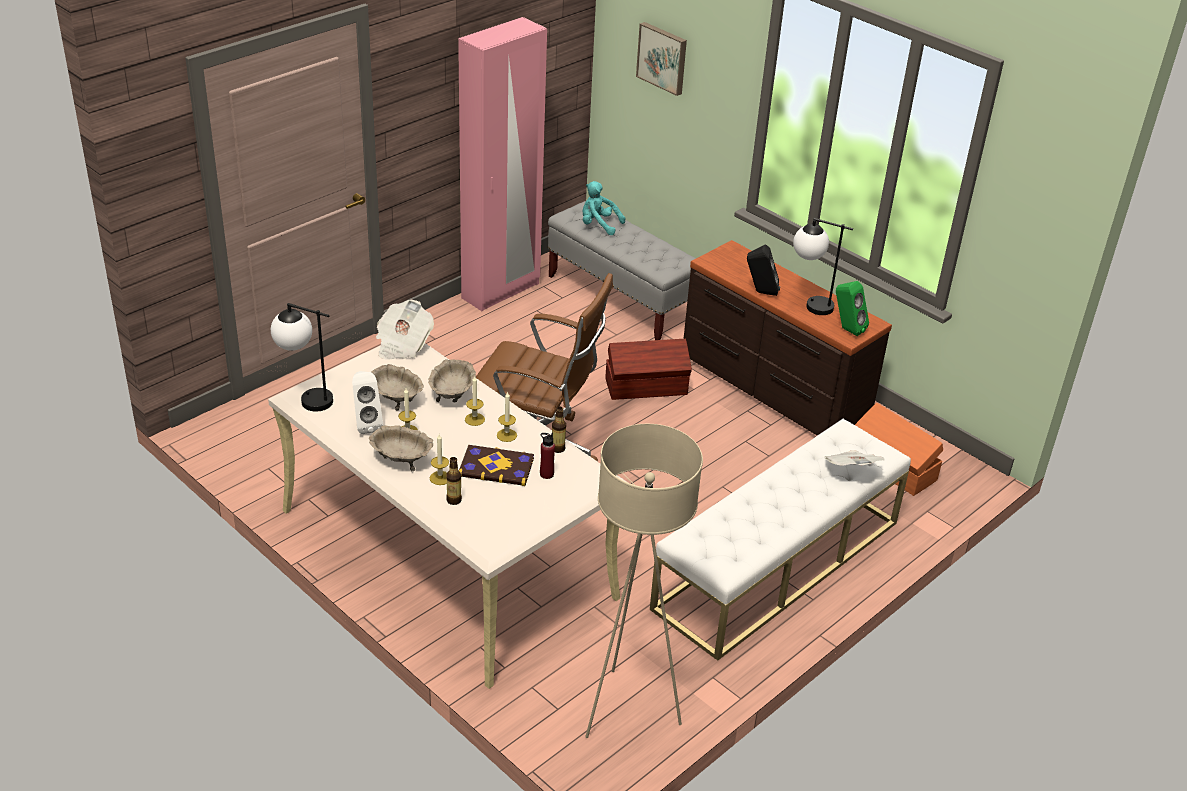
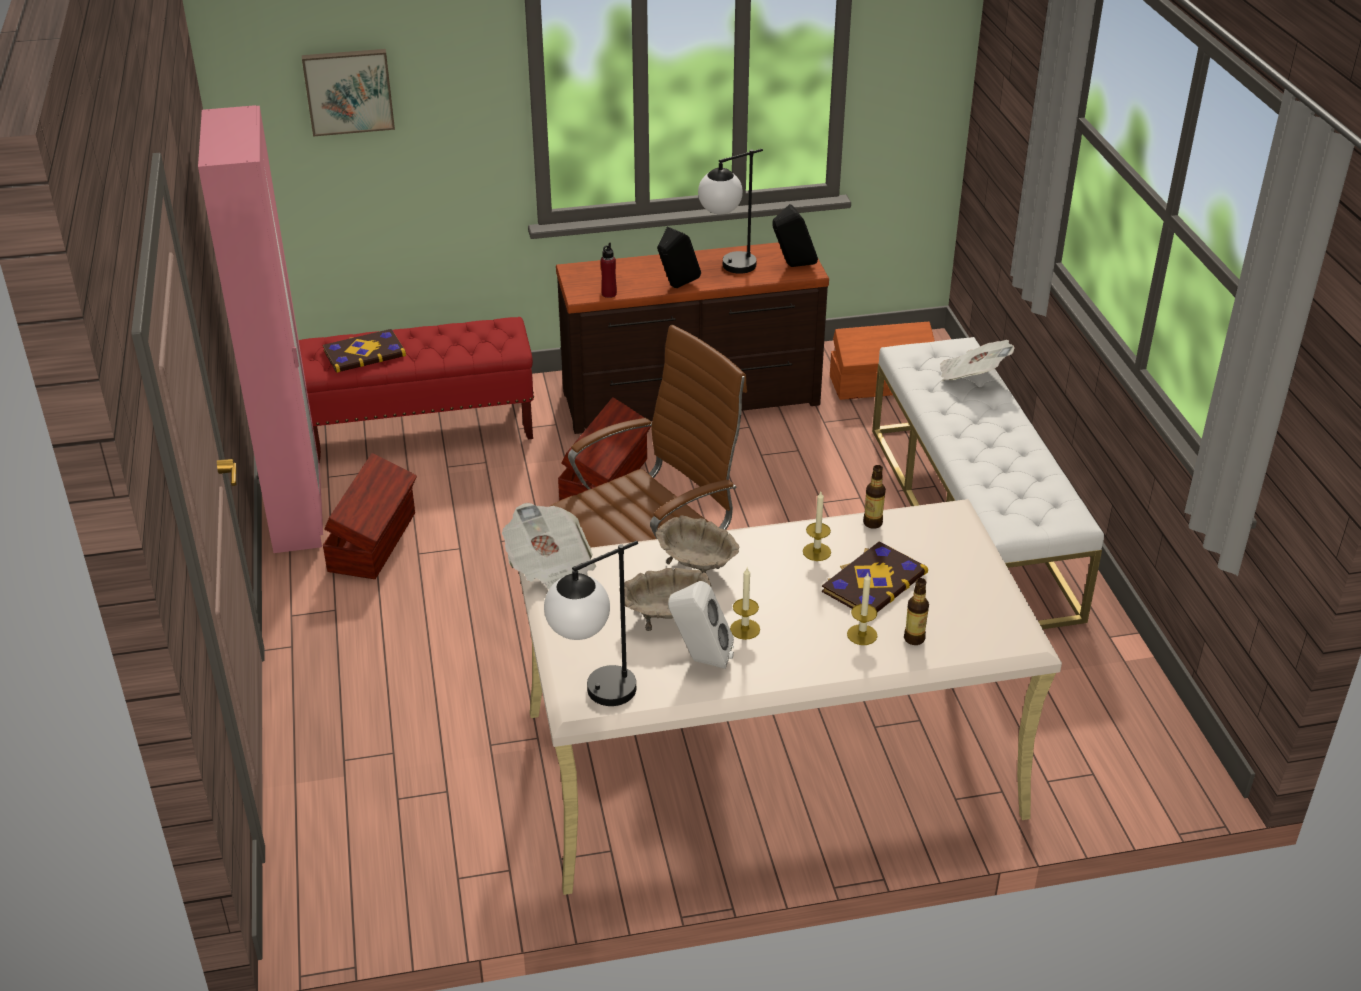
camera: 55 degrees left, 0 degrees up
beige bowl [369,426,433,471] -> none
candle [465,377,485,426] -> none
red bottle [540,433,555,479] -> red bottle moved to [601,242,617,298]
grey bench [548,201,696,340] -> red bench [299,317,534,462]
turquoise plush toy [582,181,625,235] -> book [323,329,406,373]
beige floor lamp [585,424,703,738] -> none
green speaker [836,281,869,336] -> black speaker [772,204,818,267]
none -> brown storage box [323,453,417,579]

